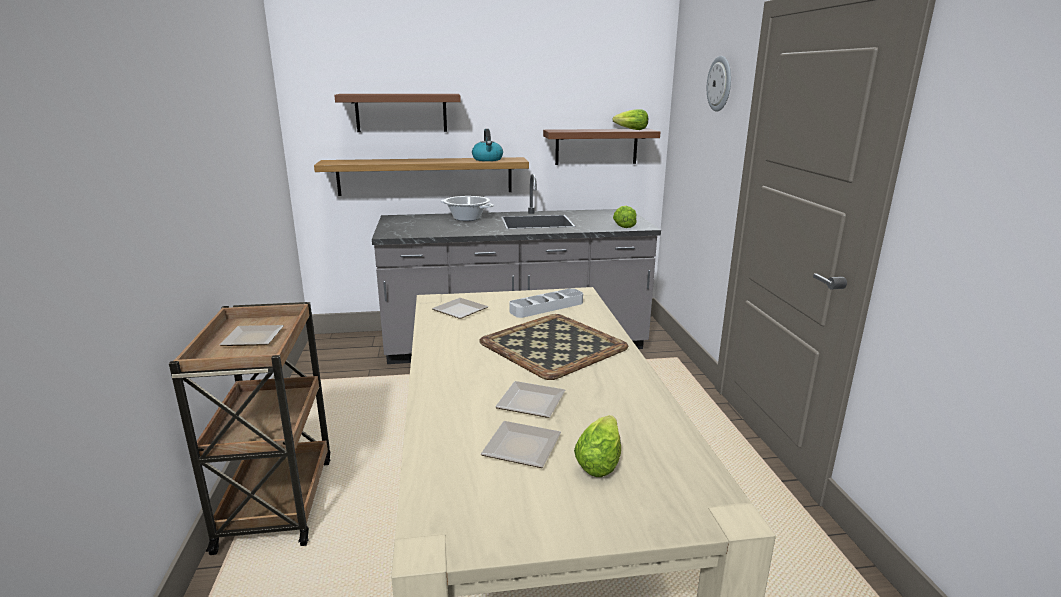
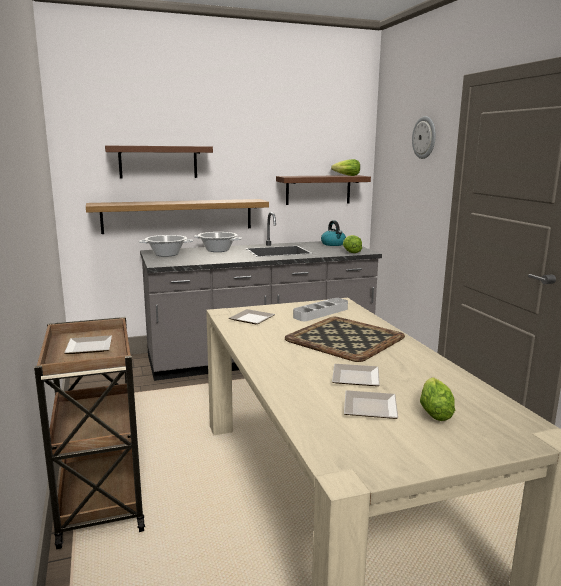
camera: 10 degrees left, 5 degrees down
kettle [472,129,503,161] -> kettle moved to [321,220,346,246]
none -> cooking pot [139,235,193,257]

